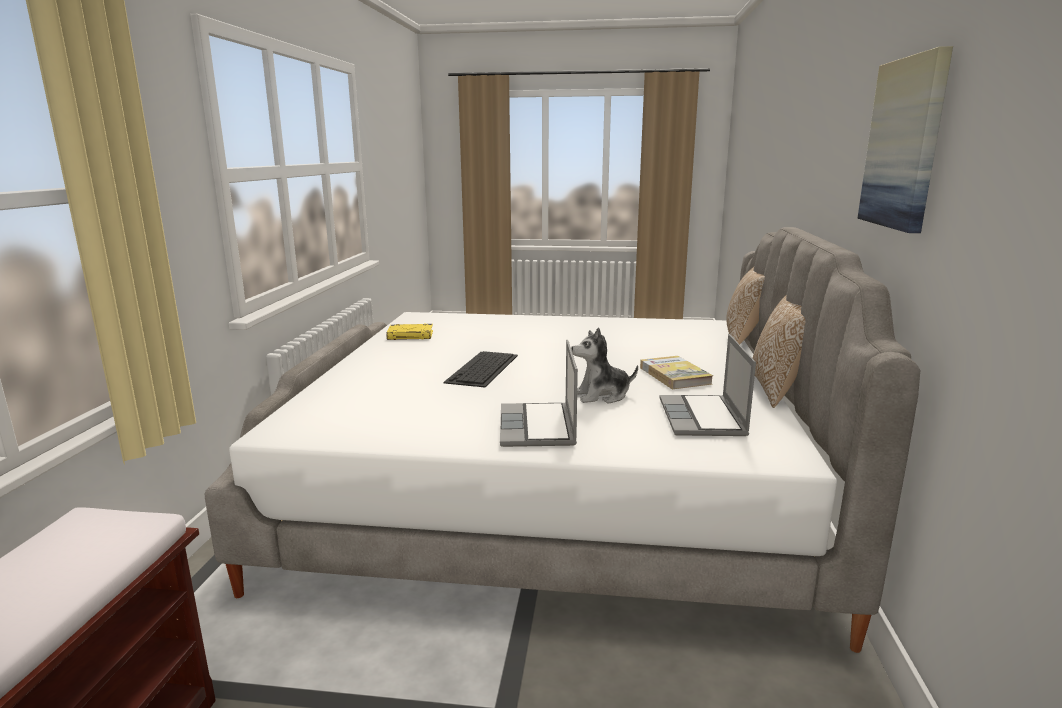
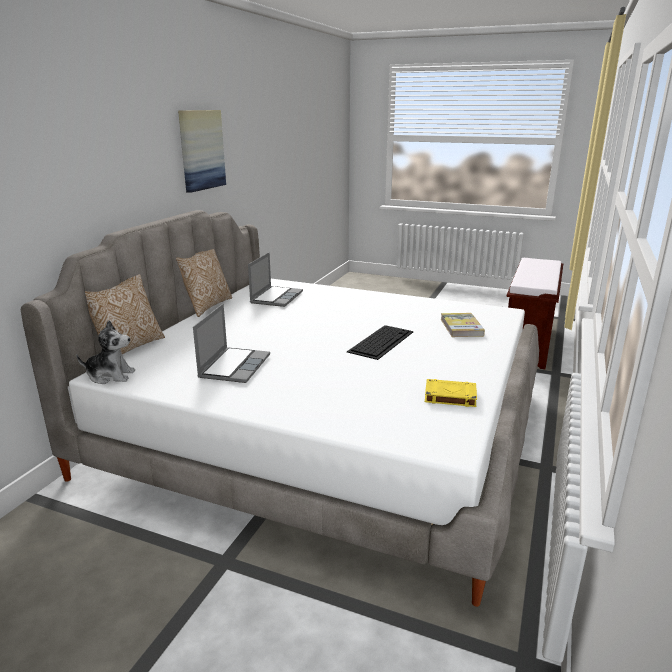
camera: 165 degrees left, 5 degrees up
laptop [500,340,578,447] -> laptop moved to [193,304,270,383]
plush toy [571,328,638,403] -> plush toy moved to [76,320,135,384]
book [640,356,713,389] -> book moved to [441,313,485,337]

